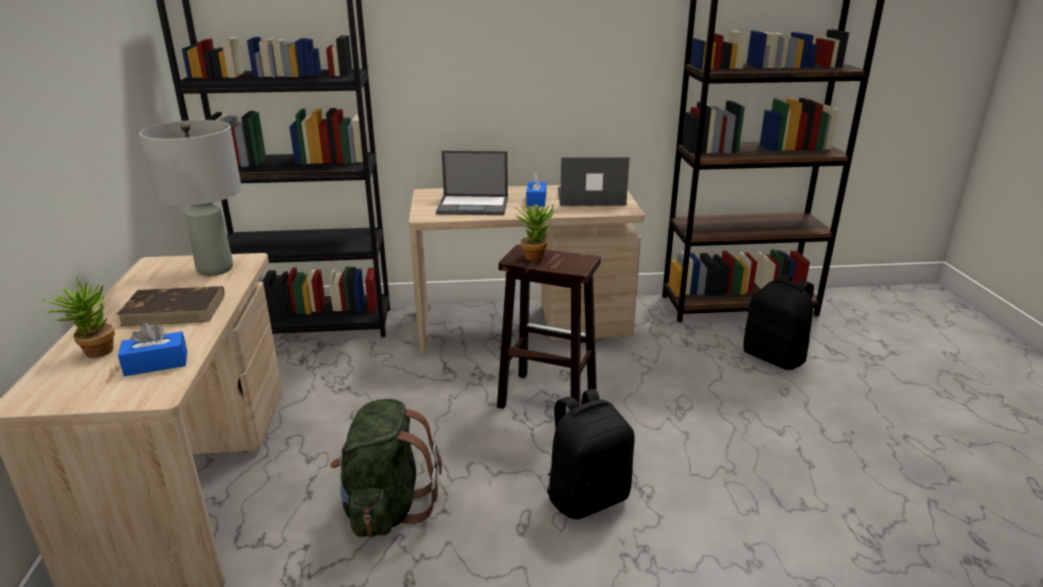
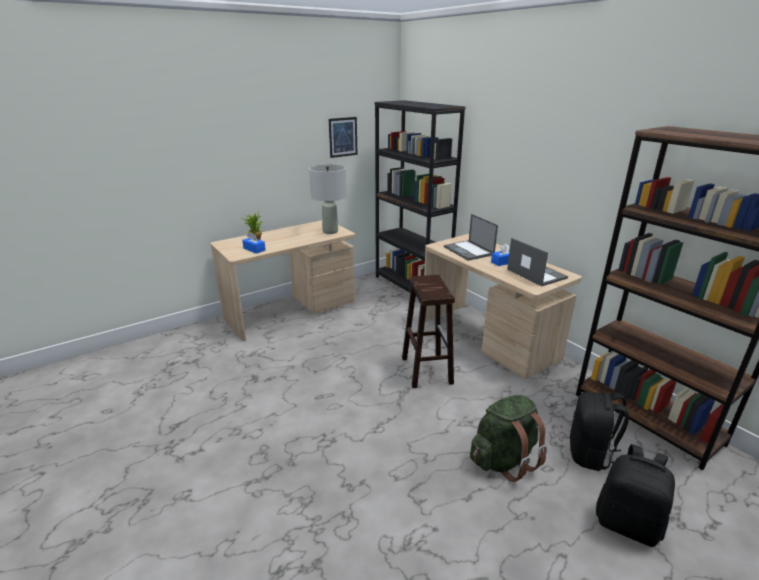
camera: 60 degrees right, 0 degrees up
brown book [117,286,225,326] -> none
green backpack [330,399,442,537] -> green backpack moved to [470,395,547,482]
potted plant [514,204,555,261] -> none
black backpack [547,389,634,519] -> black backpack moved to [596,444,675,547]
none -> picture [329,117,358,158]

